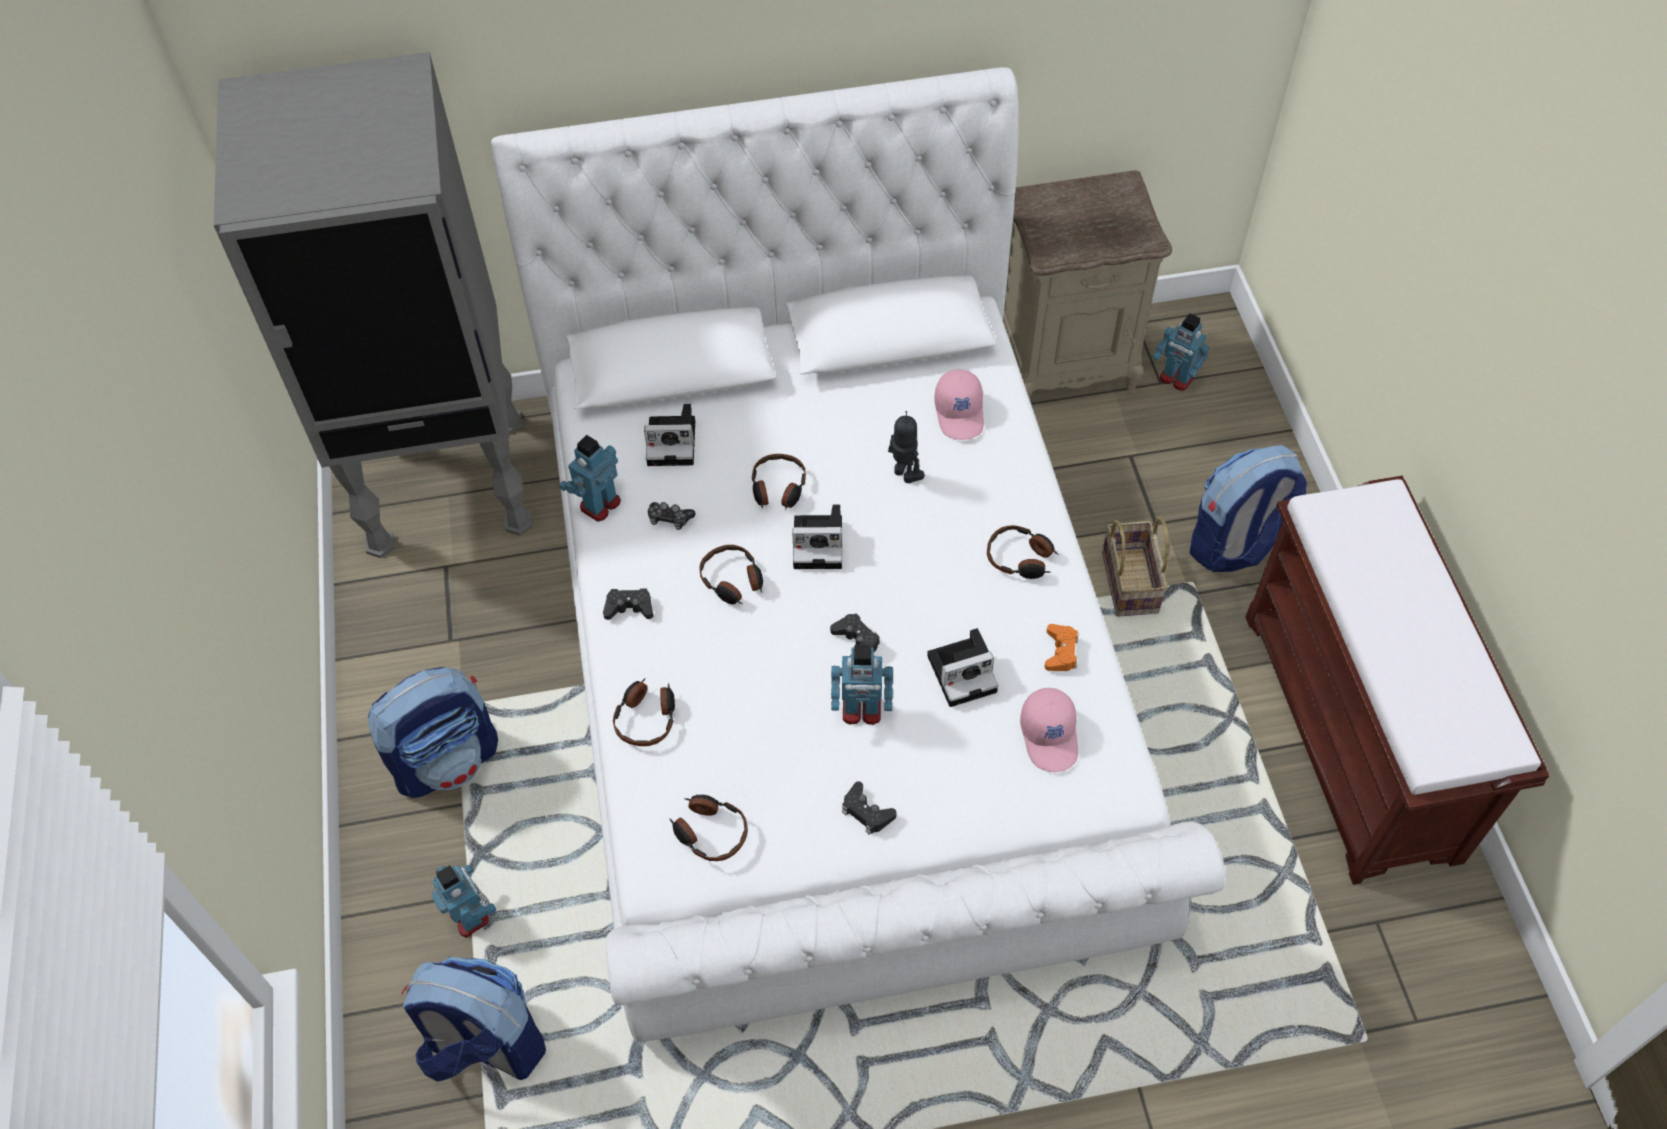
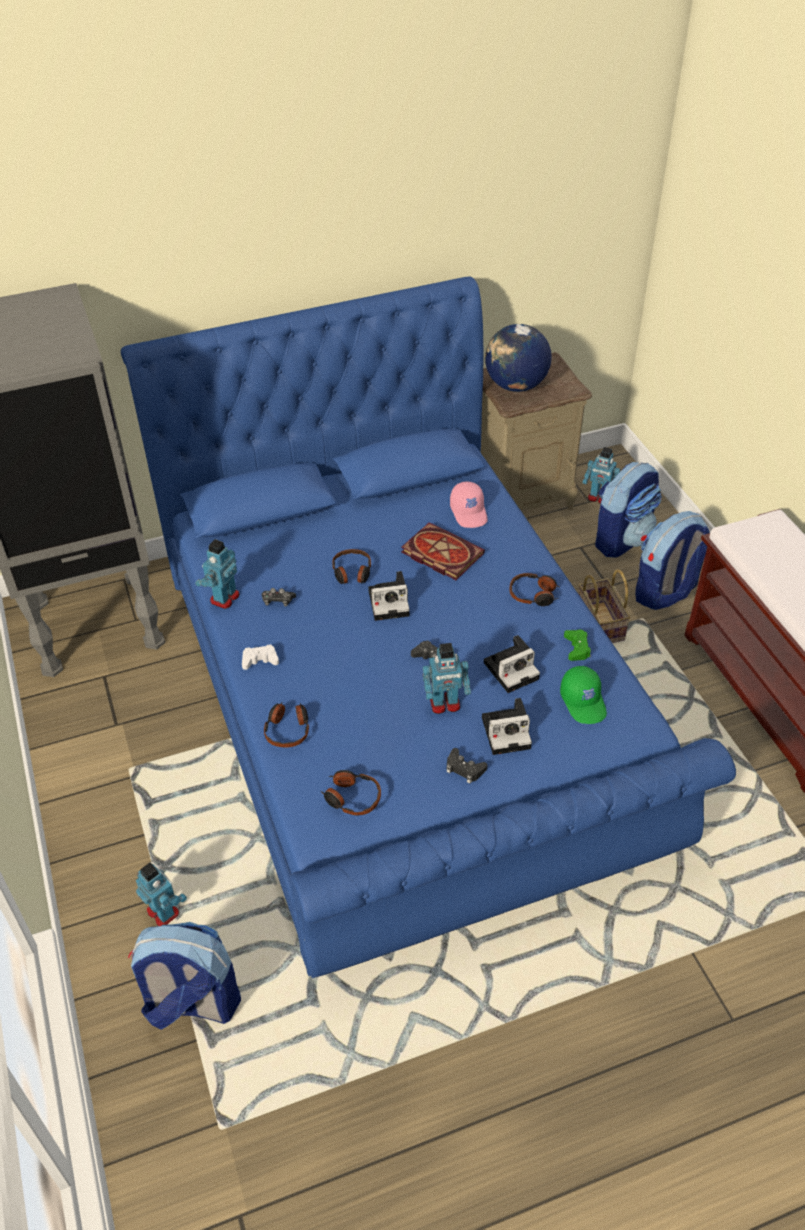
camera: 10 degrees left, 10 degrees down
backpack [368,667,498,798] -> backpack moved to [595,462,662,558]
white bed [491,67,1226,1042] -> blue bed [121,277,736,978]
black game controller [603,588,654,620] -> white game controller [242,644,279,670]
camera [644,404,695,466] -> camera moved to [482,698,532,755]
headphones [699,545,763,604] -> none
toy robot [888,411,925,483] -> book [401,522,485,580]
pink cap [1020,688,1078,772] -> green cap [560,666,607,724]
orange game controller [1044,624,1078,671] -> green game controller [564,630,591,661]
none -> globe [485,324,551,392]

